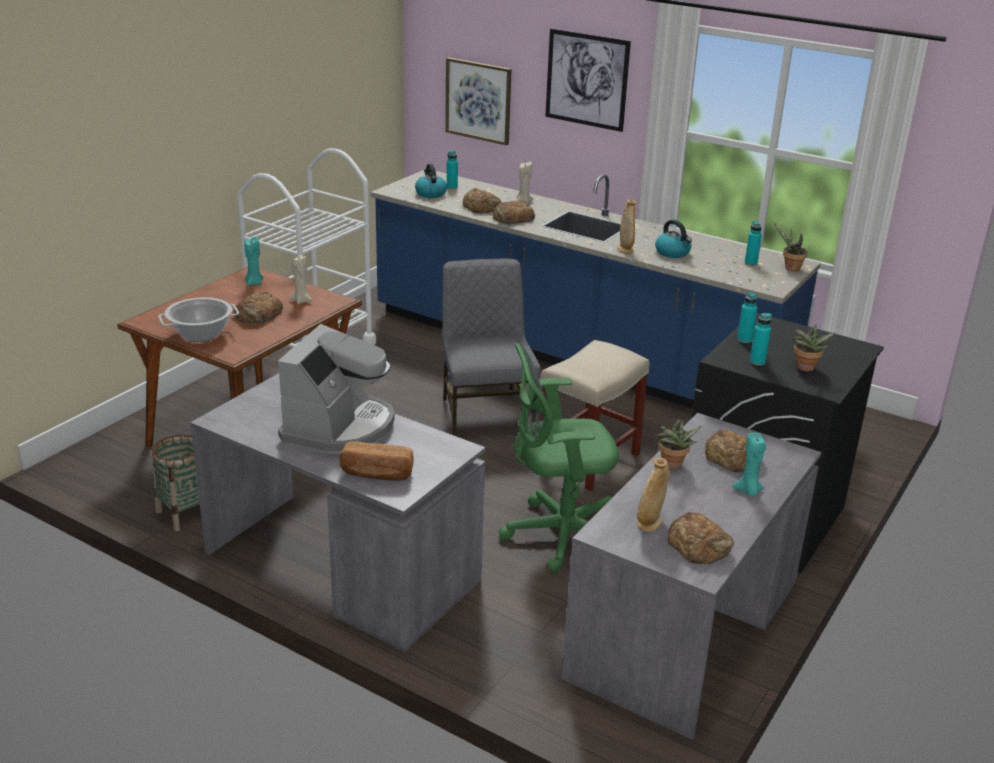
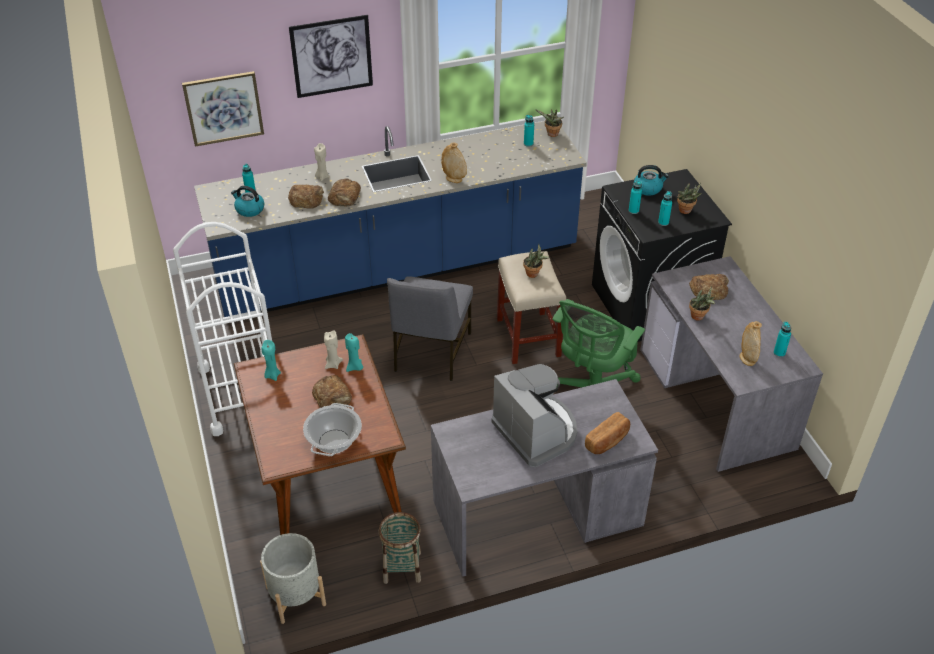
camera: 50 degrees left, 15 degrees up
grey chair [442,259,541,436] -> grey chair turned 105 degrees counterclockwise [387,276,473,381]
kettle [655,220,692,258] -> kettle moved to [634,165,669,196]
bread [668,512,734,565] -> turquoise bottle [774,322,791,357]
turquoise candle [733,433,766,496] -> turquoise candle moved to [345,333,363,372]
none -> grey planter [260,533,326,624]
none -> potted plant [523,243,550,278]

